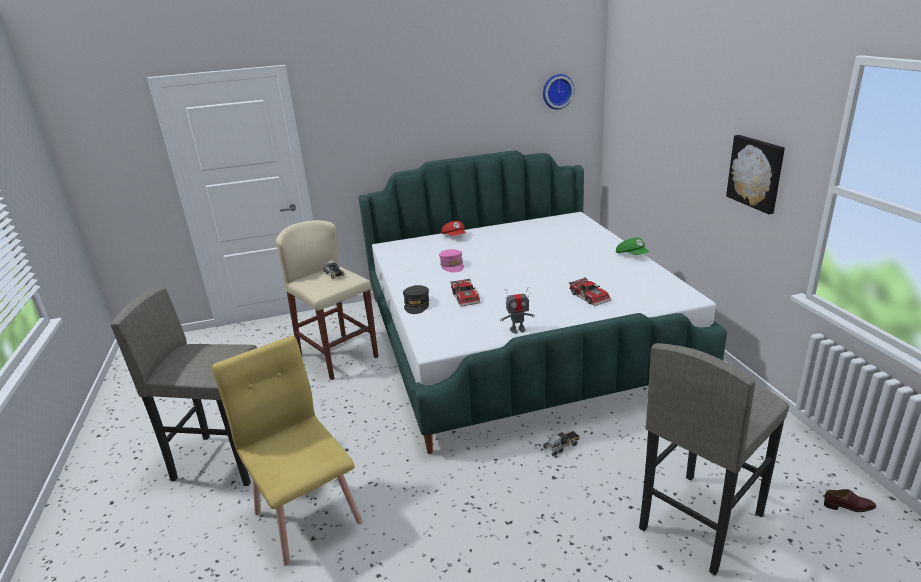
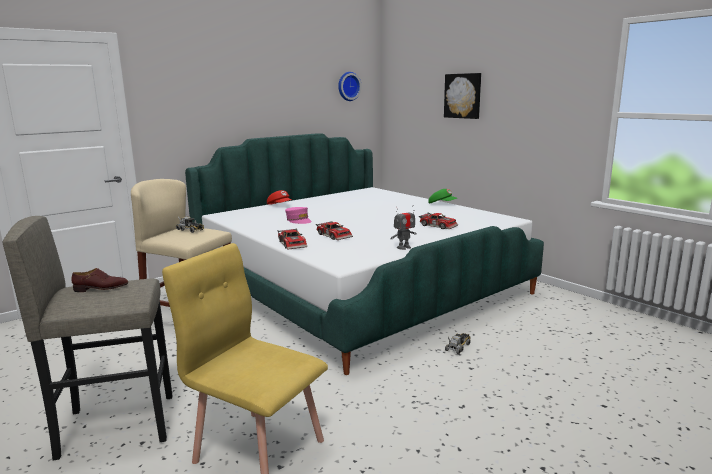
camera: 25 degrees left, 10 degrees down
grey cap [403,285,429,314] -> toy car [278,229,307,250]
grey stool [639,343,789,575] -> none
picture [726,135,785,214] -> picture moved to [444,73,481,119]
brown shoe [824,489,876,512] -> brown shoe moved to [71,268,128,292]

